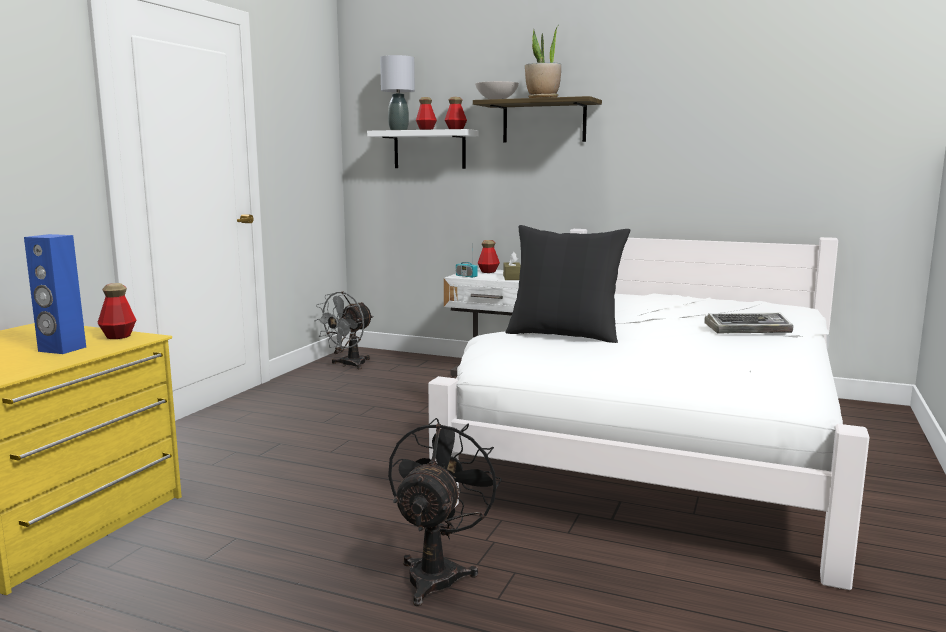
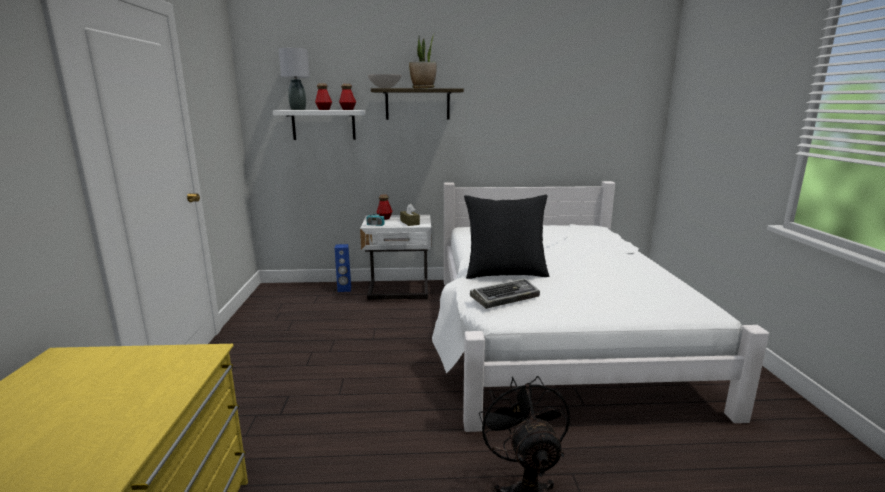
camera: 25 degrees left, 5 degrees up
blue speaker [24,234,86,354] -> blue speaker moved to [335,244,351,292]
bottle [98,283,136,339] -> none
grey fan [314,292,373,369] -> none
keyboard [704,313,794,333] -> keyboard moved to [470,278,540,309]

